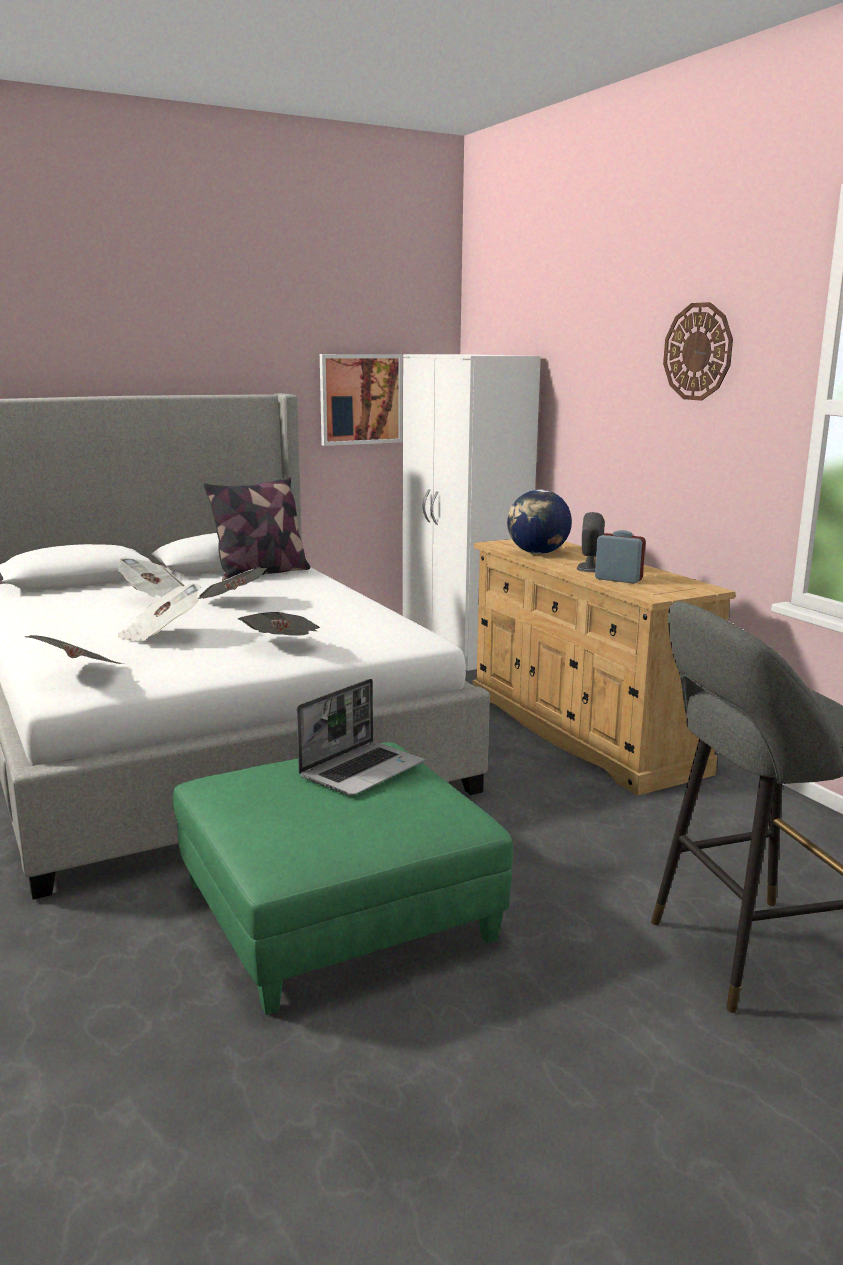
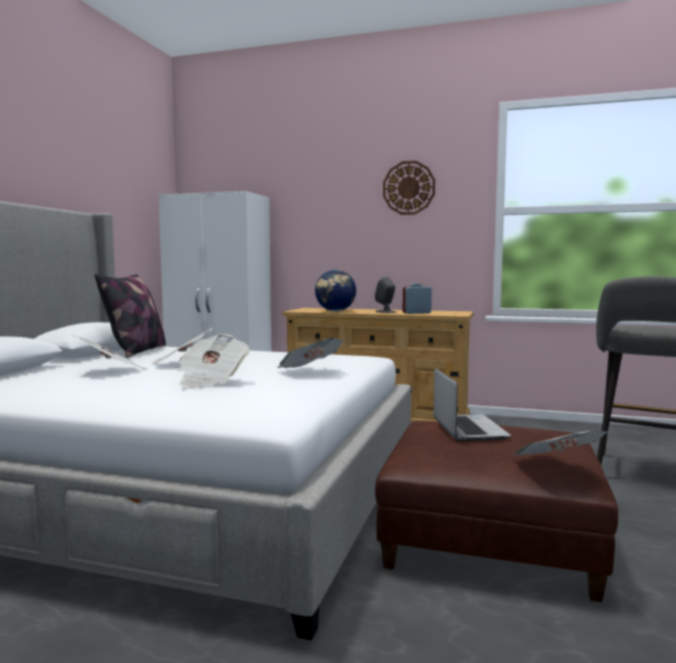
camera: 45 degrees left, 10 degrees down
newspaper [25,635,122,664] -> newspaper moved to [513,430,608,455]
green ottoman [173,742,513,1015] -> brown ottoman [375,421,618,602]
picture [320,354,403,446] -> none

